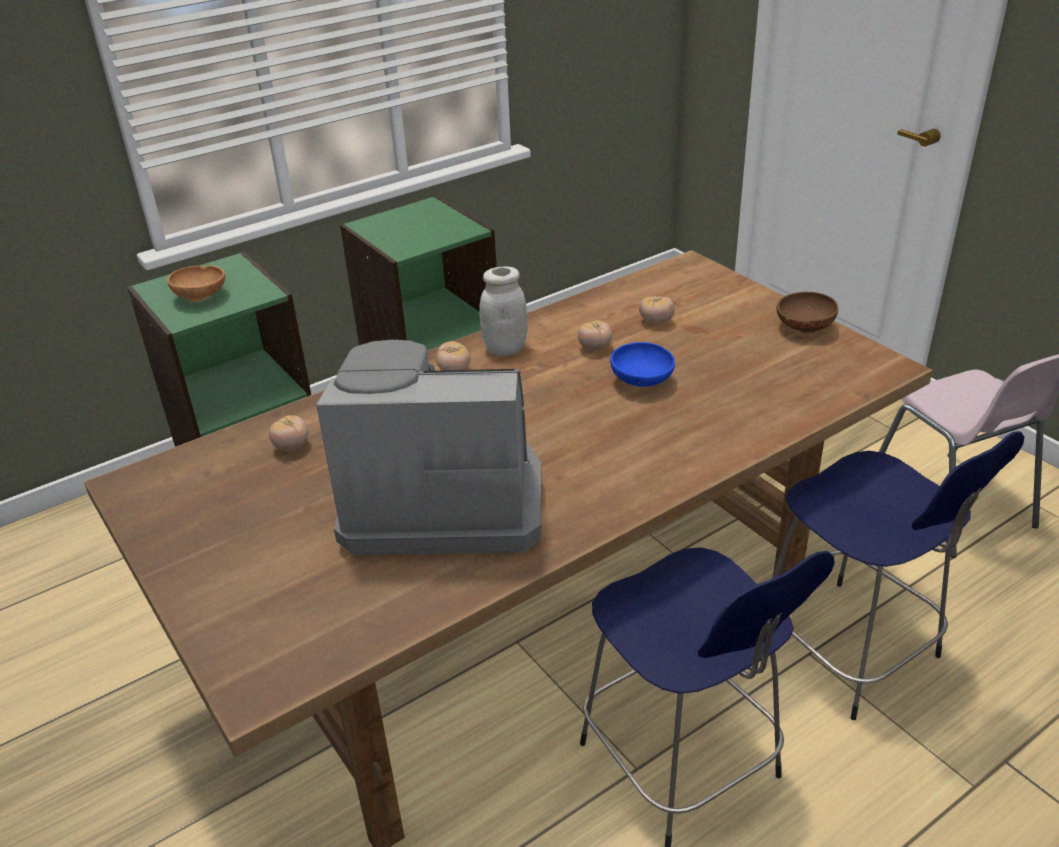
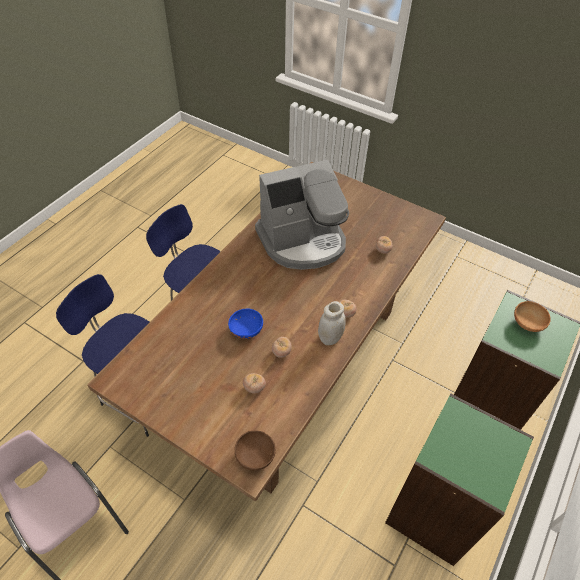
camera: 155 degrees right, 15 degrees up
brown bowl [776,292,838,333] -> brown bowl moved to [235,430,276,471]

